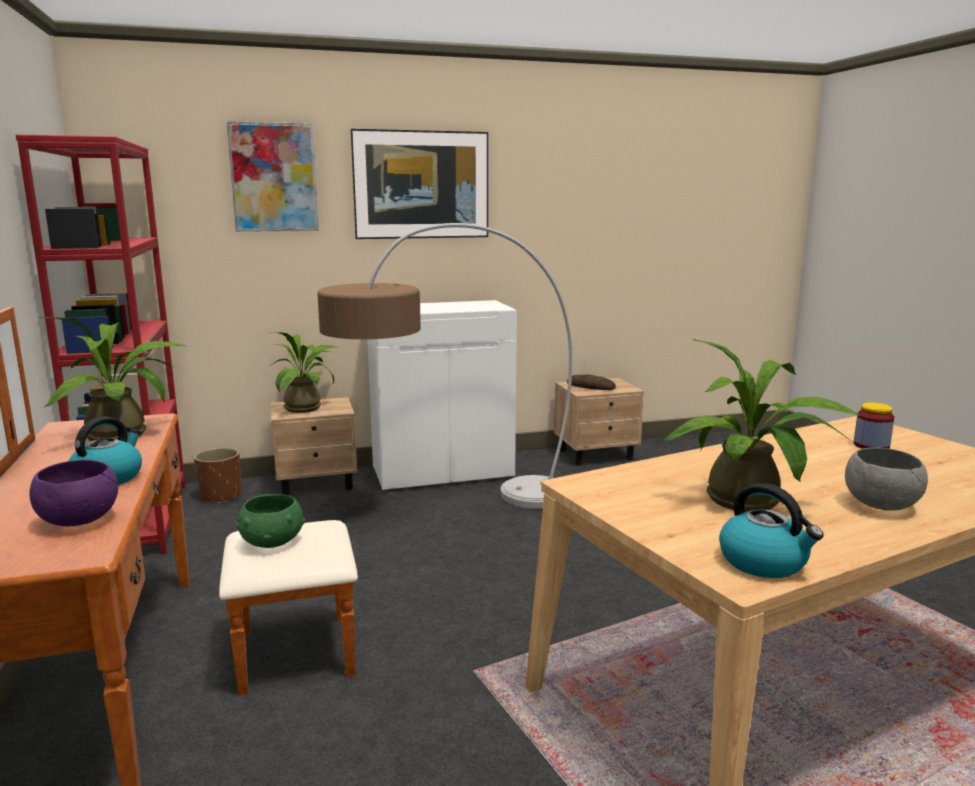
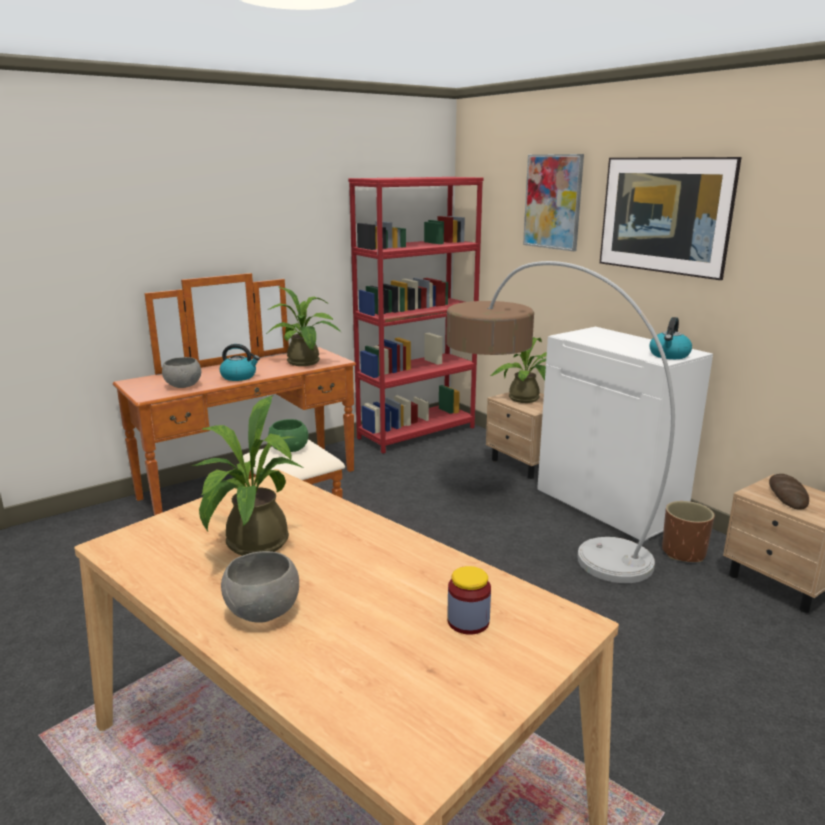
camera: 70 degrees right, 5 degrees up
purple bowl [29,460,118,526] -> grey bowl [162,357,201,388]
brown planter [194,447,241,504] -> brown planter moved to [662,501,715,562]
kettle [719,483,824,578] -> kettle moved to [649,317,692,359]

